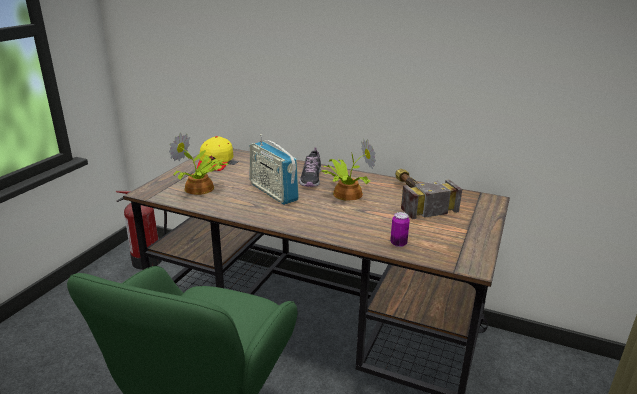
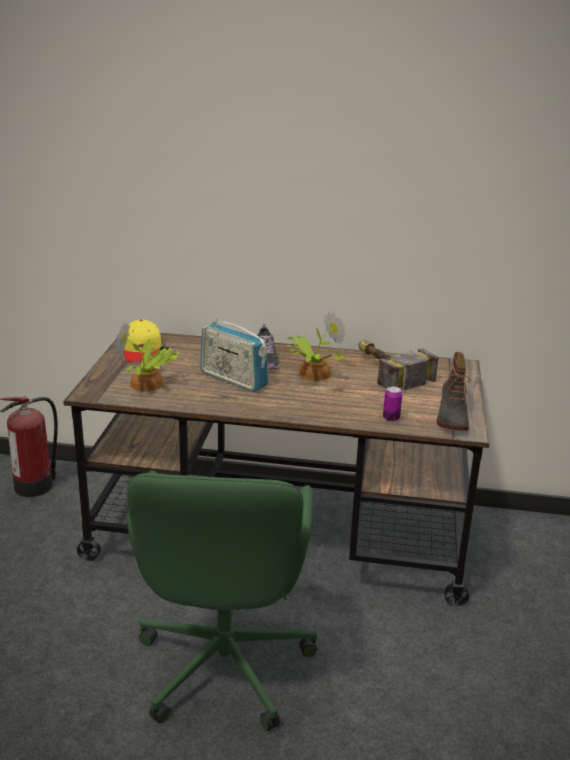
camera: 15 degrees left, 0 degrees up
none -> boot [437,352,471,431]

